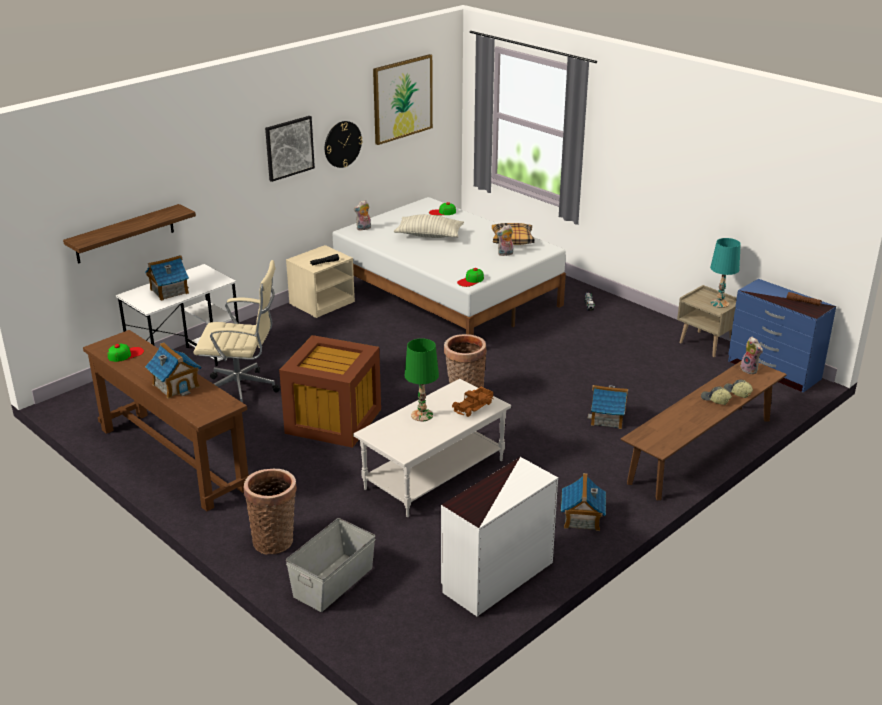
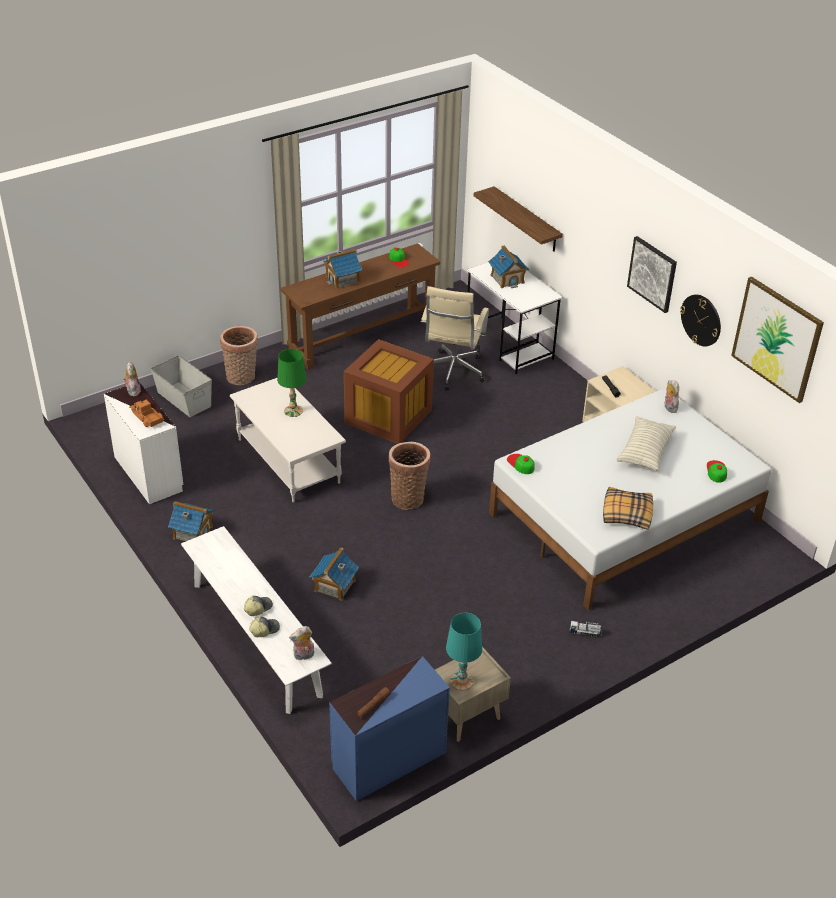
camera: 100 degrees right, 10 degrees up
toy truck [452,387,493,417] -> toy truck moved to [129,400,164,427]
plush toy [496,225,514,256] -> plush toy moved to [123,362,141,396]
brown bench [621,361,787,500] -> white bench [181,526,332,714]

